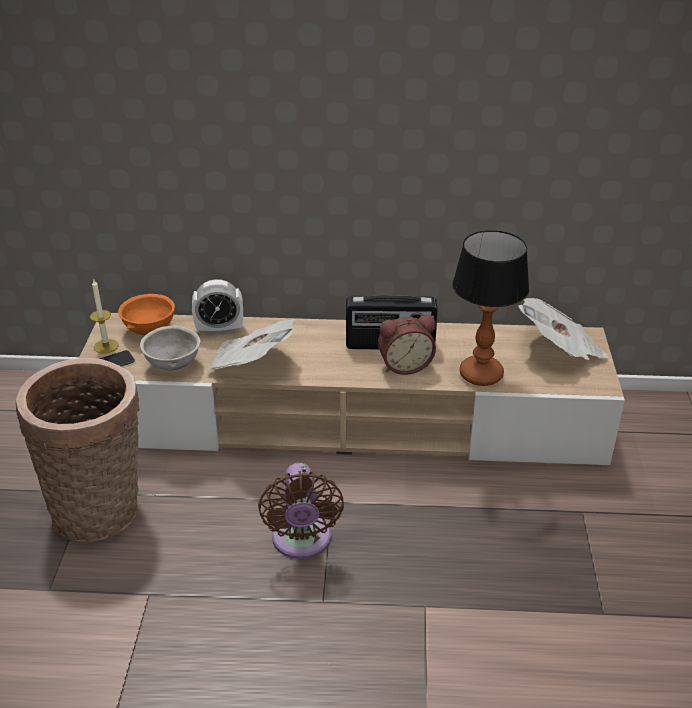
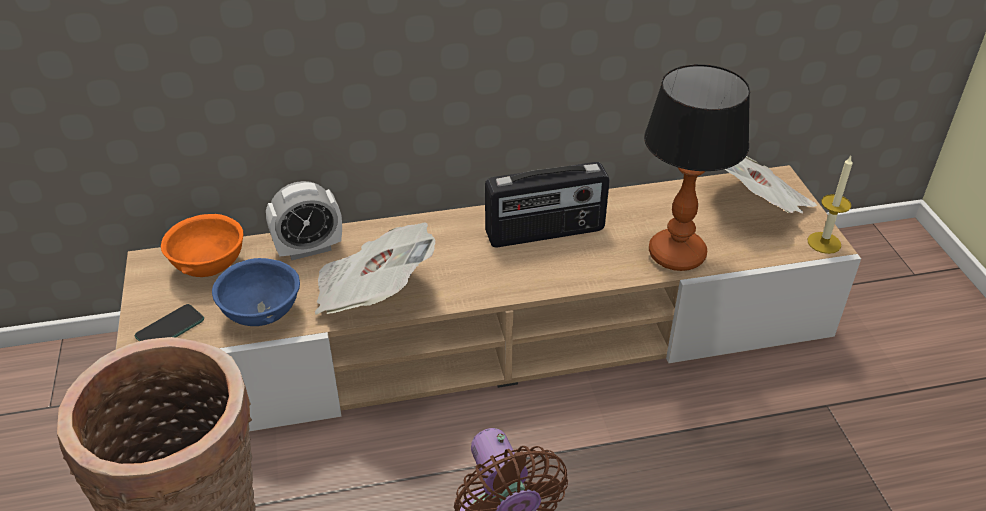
camera: 15 degrees left, 5 degrees up
candle [90,280,119,354] -> candle moved to [808,156,853,254]
grey bowl [140,326,201,371] -> blue bowl [212,258,300,326]
alarm clock [378,315,436,375] -> none

